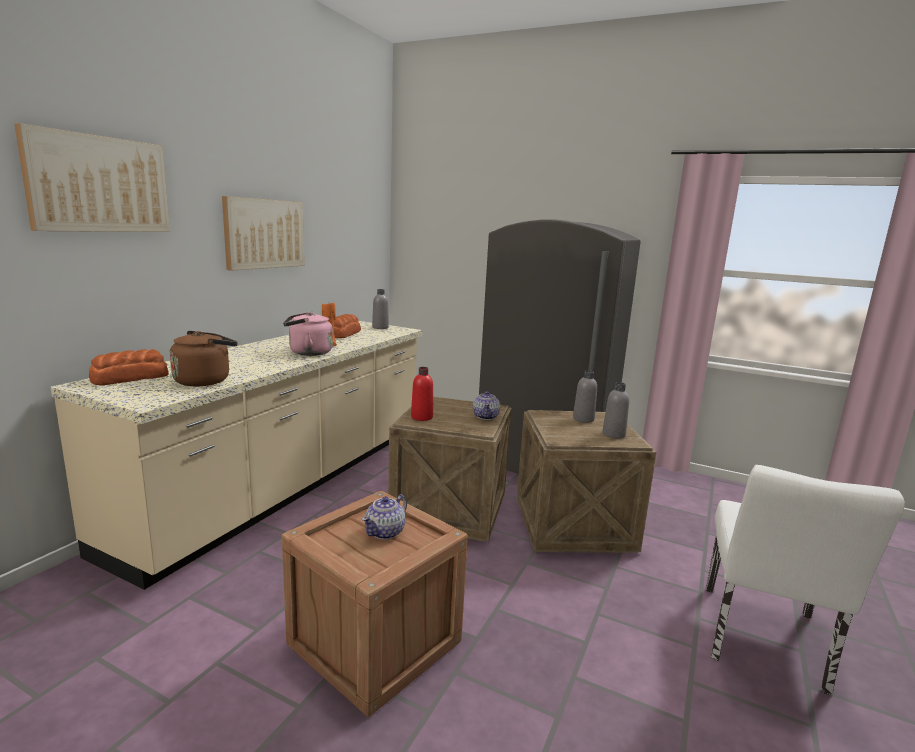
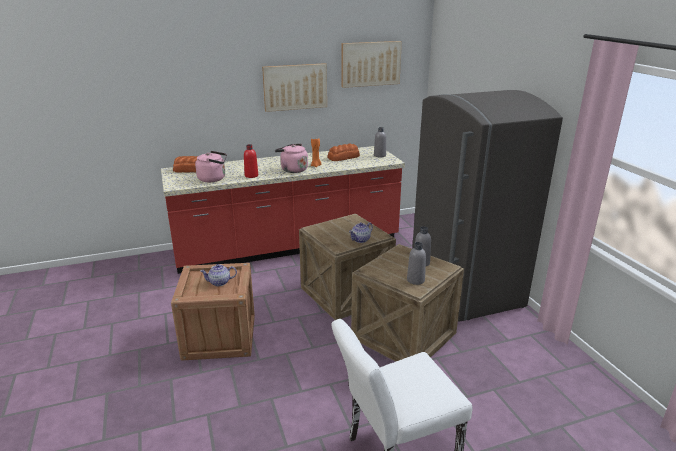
camera: 45 degrees right, 10 degrees up
picture [14,123,170,232] -> picture moved to [341,41,402,88]
beige counter [51,321,422,590] -> red counter [161,146,405,274]
brown kettle [170,331,238,386] -> pink kettle [195,151,227,182]
red bottle [411,367,433,421] -> red bottle moved to [244,144,258,178]

